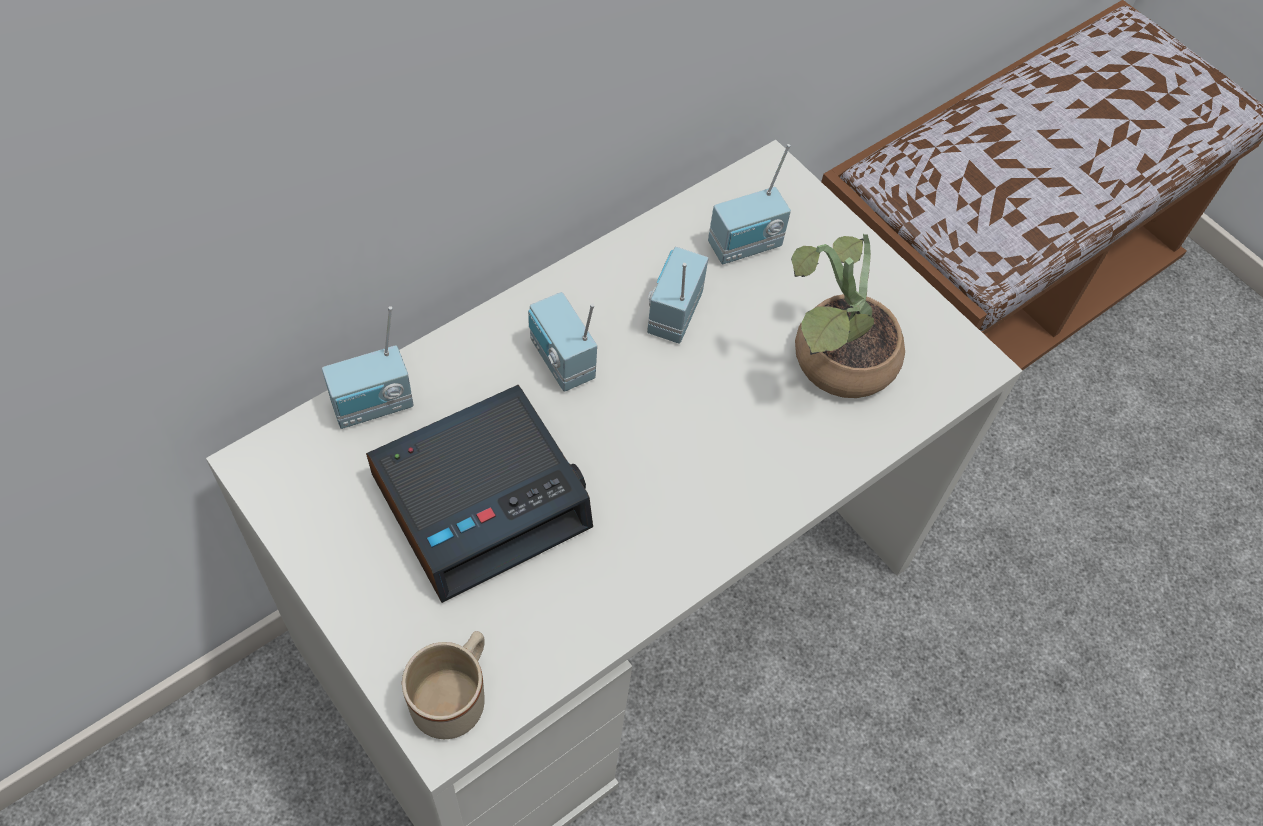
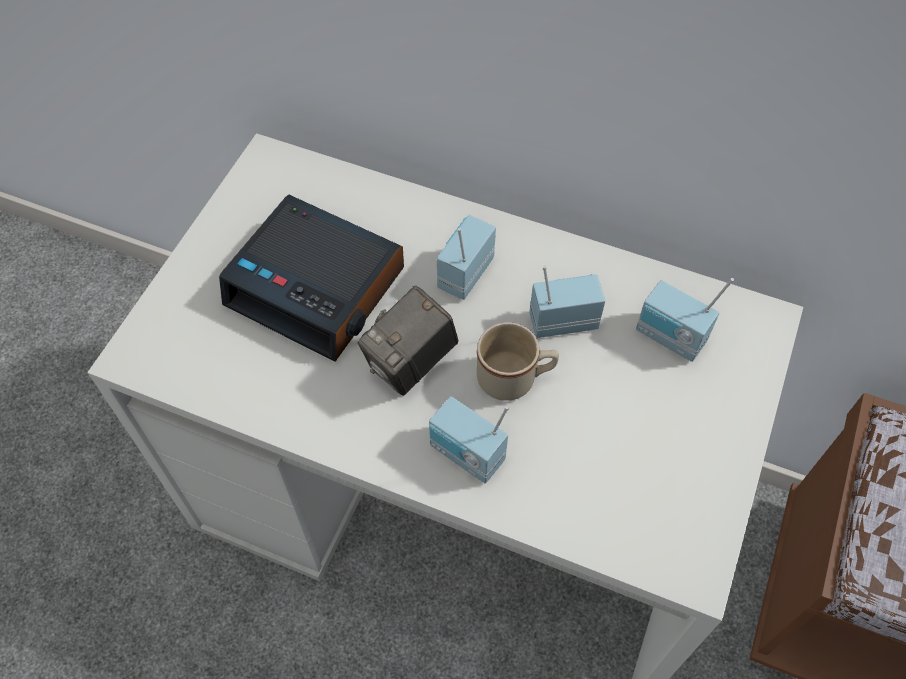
camera: 65 degrees right, 0 degrees up
radio [322,306,414,429] -> radio moved to [429,396,509,484]
beige mug [402,631,485,739] -> beige mug moved to [477,322,559,401]
potted plant [791,233,905,398] -> none
none -> camera [357,285,459,396]

